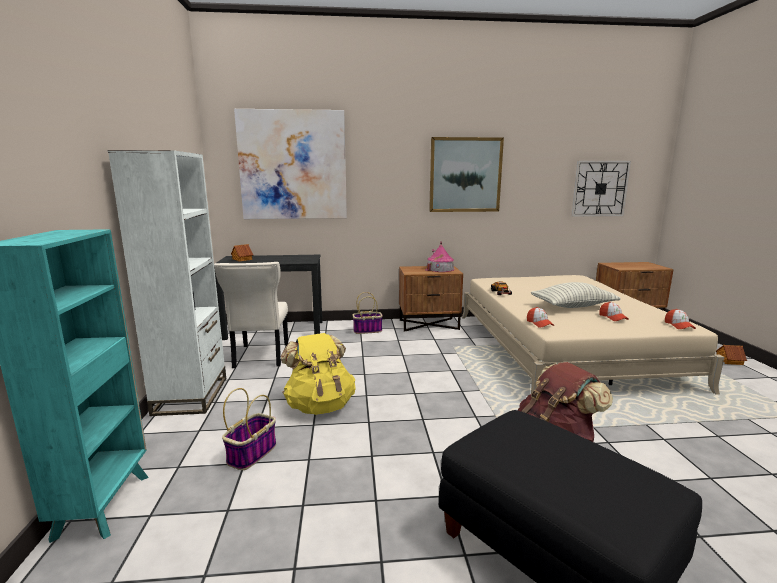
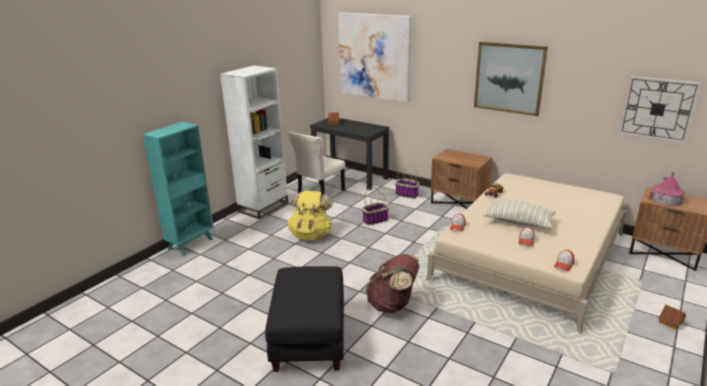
camera: 40 degrees right, 10 degrees up
basket [222,388,276,470] -> basket moved to [362,187,389,225]
toy house [425,241,455,272] -> toy house moved to [647,172,685,206]

